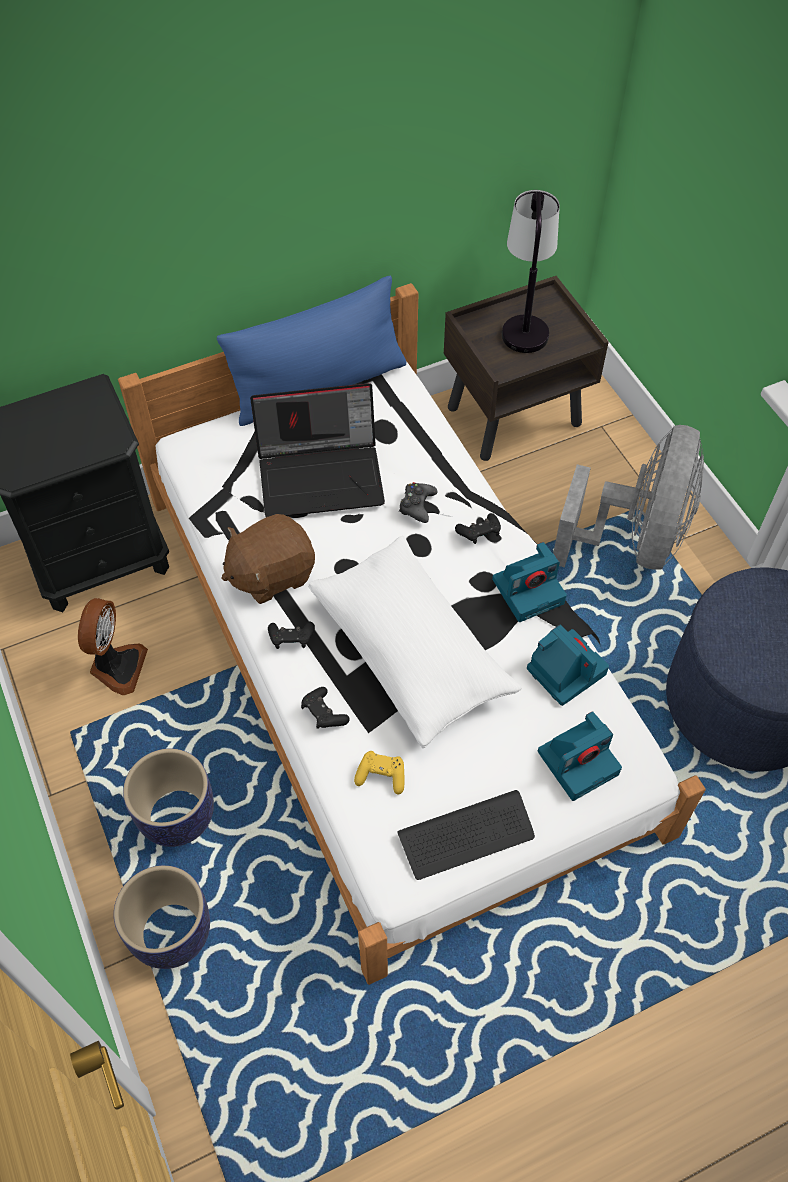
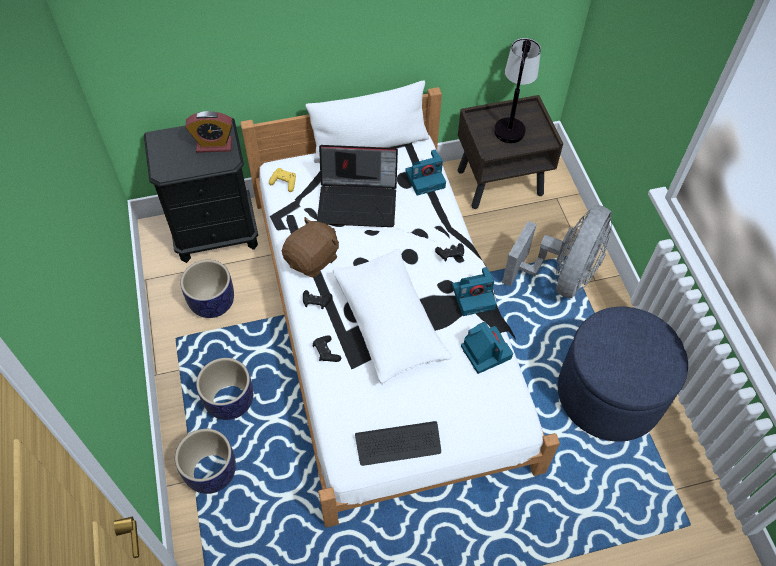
camera: 10 degrees right, 0 degrees up
fan [78,598,148,695] -> planter [180,260,234,318]
blue pillow [217,276,406,426] -> white pillow [306,81,429,163]
brown plush toy [222,514,315,604] -> brown plush toy turned 150 degrees clockwise [282,217,339,278]
yellow game controller [354,751,404,795] -> yellow game controller moved to [269,168,296,192]
black game controller [399,482,437,523] -> none
camera [538,711,622,801] -> camera moved to [405,150,446,195]
none -> alarm clock [185,111,233,153]

